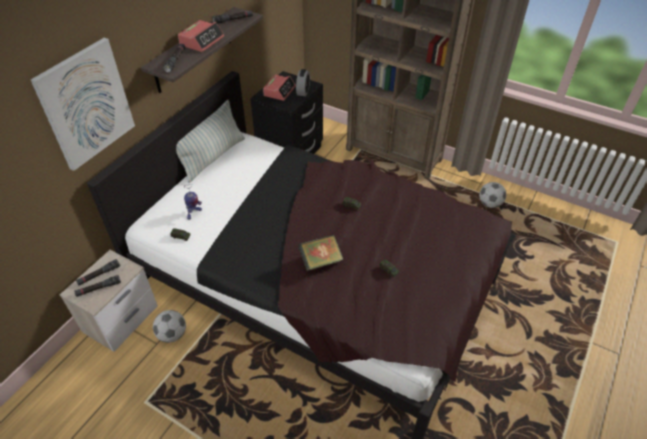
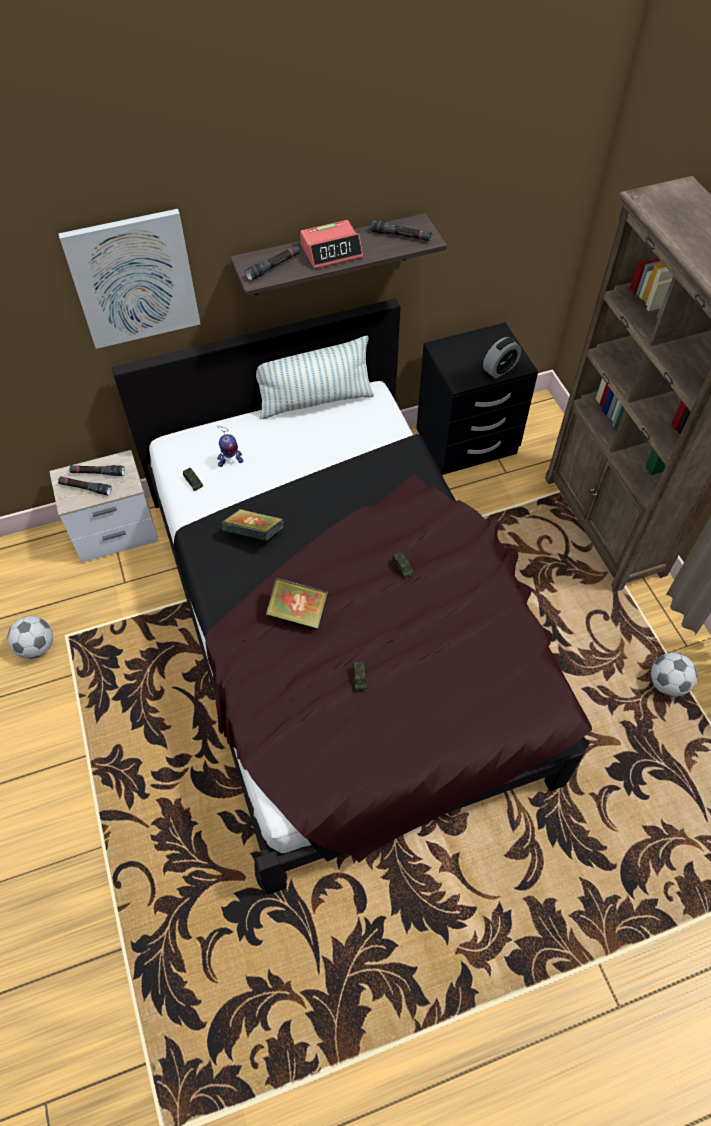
camera: 40 degrees right, 10 degrees up
football [153,310,186,343] -> football moved to [7,616,53,659]
alarm clock [263,75,296,101] -> none
none -> book [222,509,284,541]

